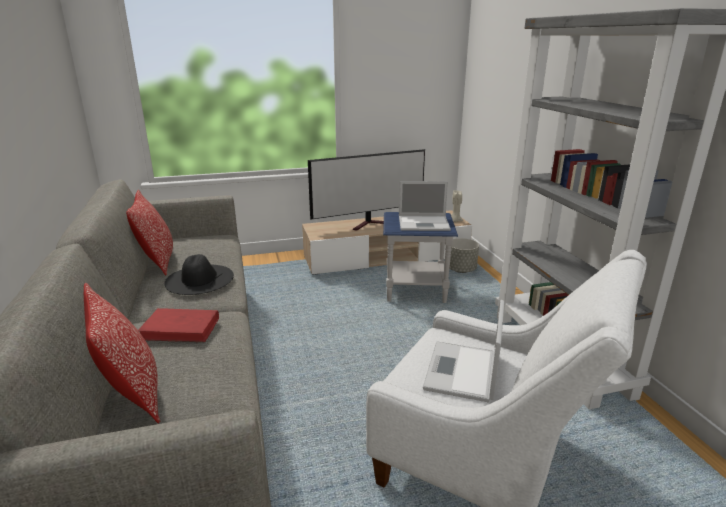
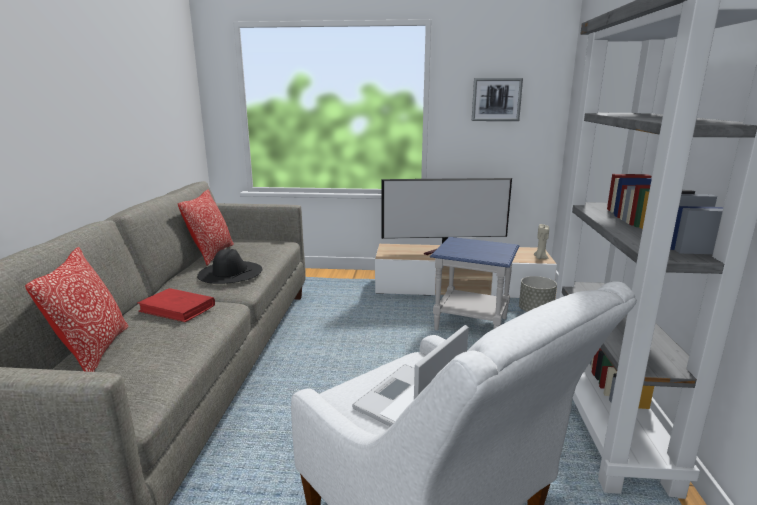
camera: 20 degrees right, 5 degrees down
laptop [399,181,451,231] -> none
none -> picture [472,78,523,121]

